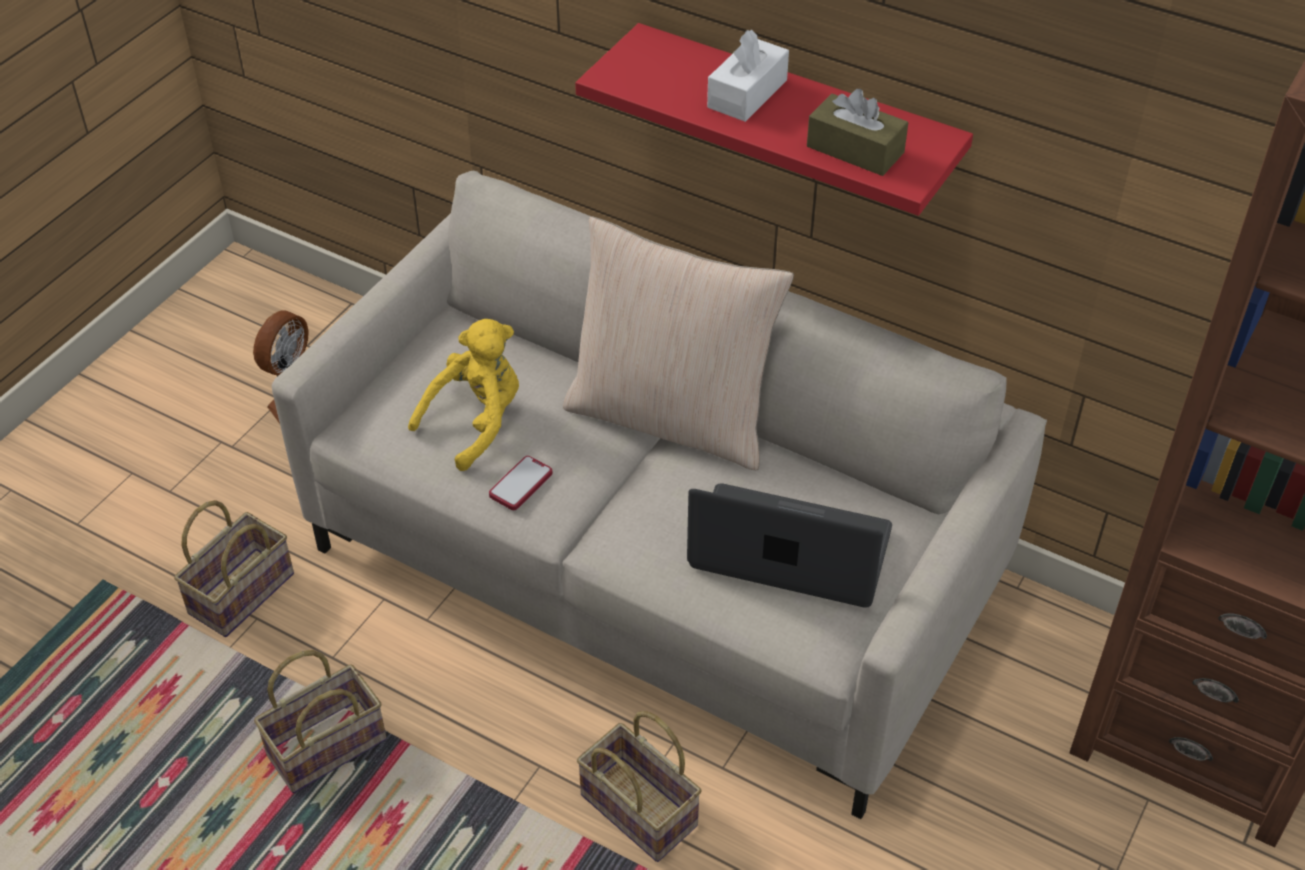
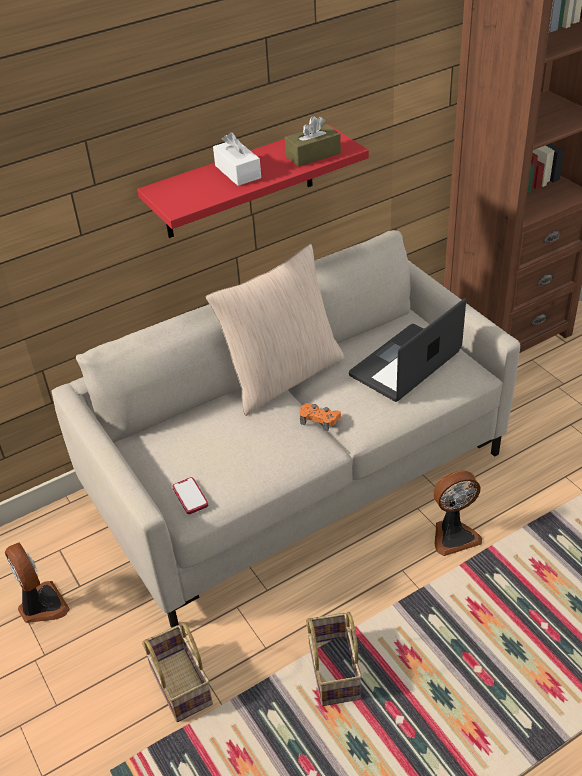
camera: 60 degrees left, 5 degrees down
yellow plush toy [408,319,519,471] -> none
phone [489,456,552,510] -> phone moved to [172,477,208,514]
basket [577,711,701,862] -> fan [433,471,482,556]
none -> orange game controller [300,403,341,431]

